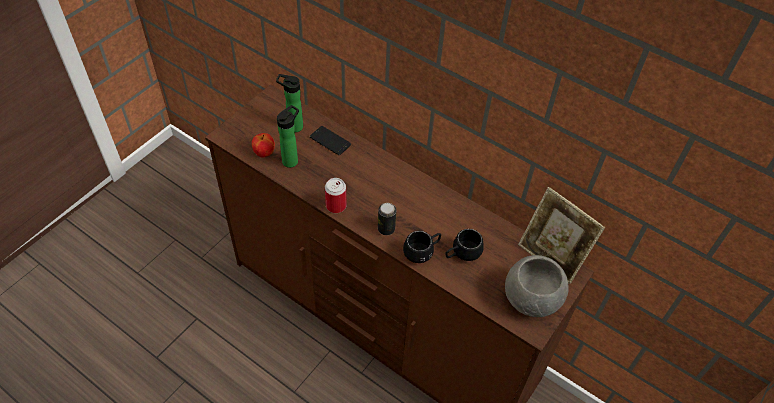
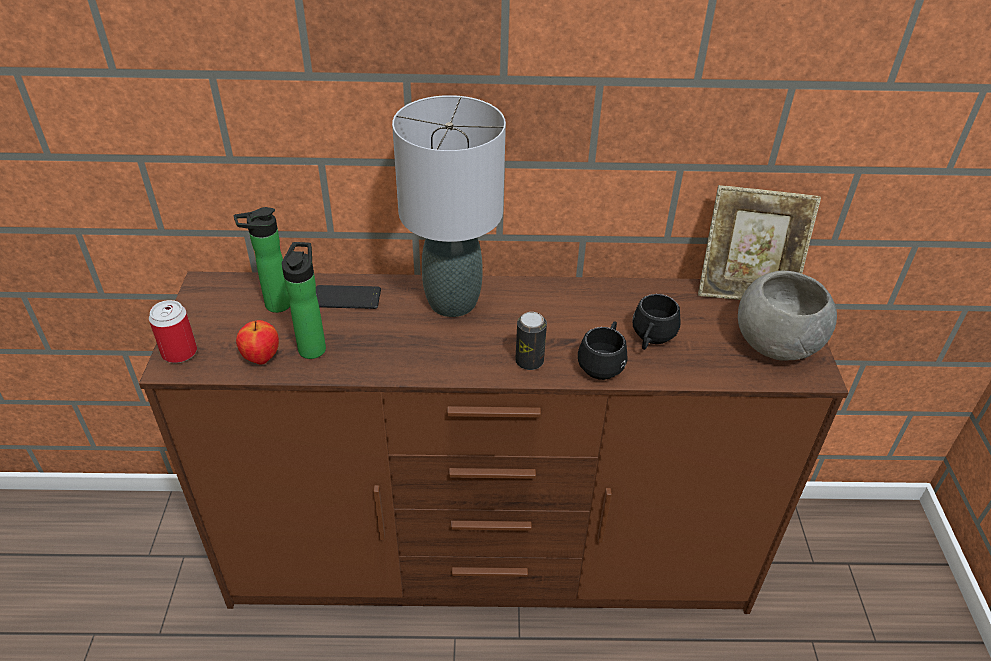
camera: 35 degrees left, 10 degrees down
can [325,178,347,213] -> can moved to [149,300,197,363]
none -> grey table lamp [392,95,506,317]

